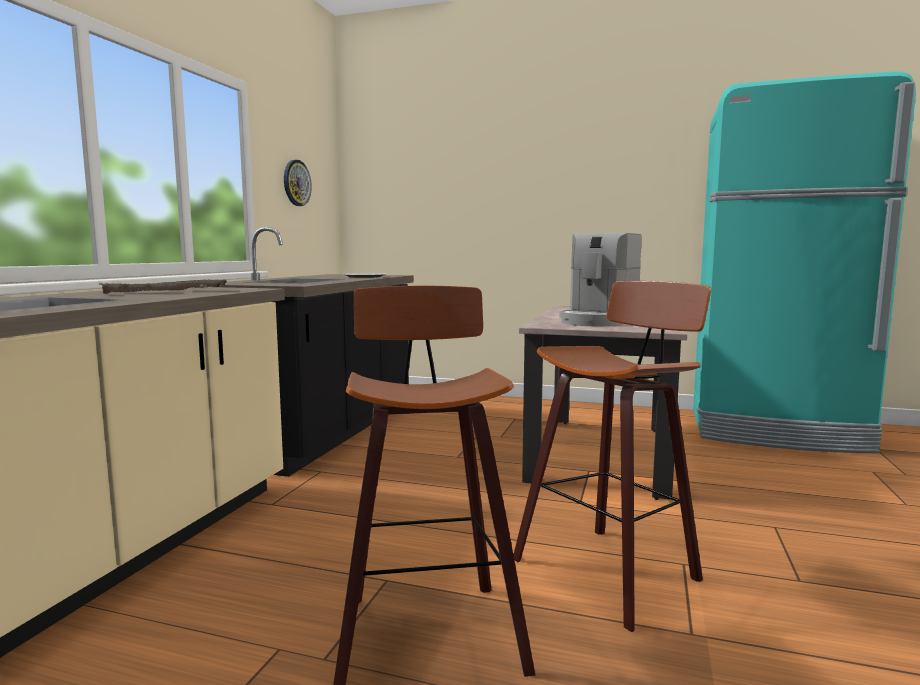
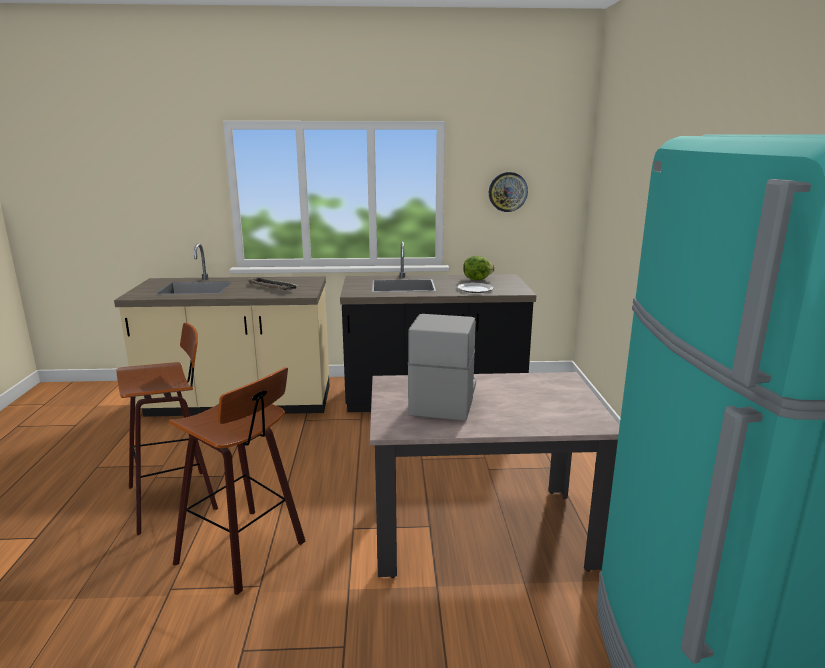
camera: 70 degrees right, 10 degrees up
coffee machine [559,233,642,326] -> coffee machine turned 90 degrees clockwise [407,314,476,421]
none -> lettuce [463,256,495,280]

